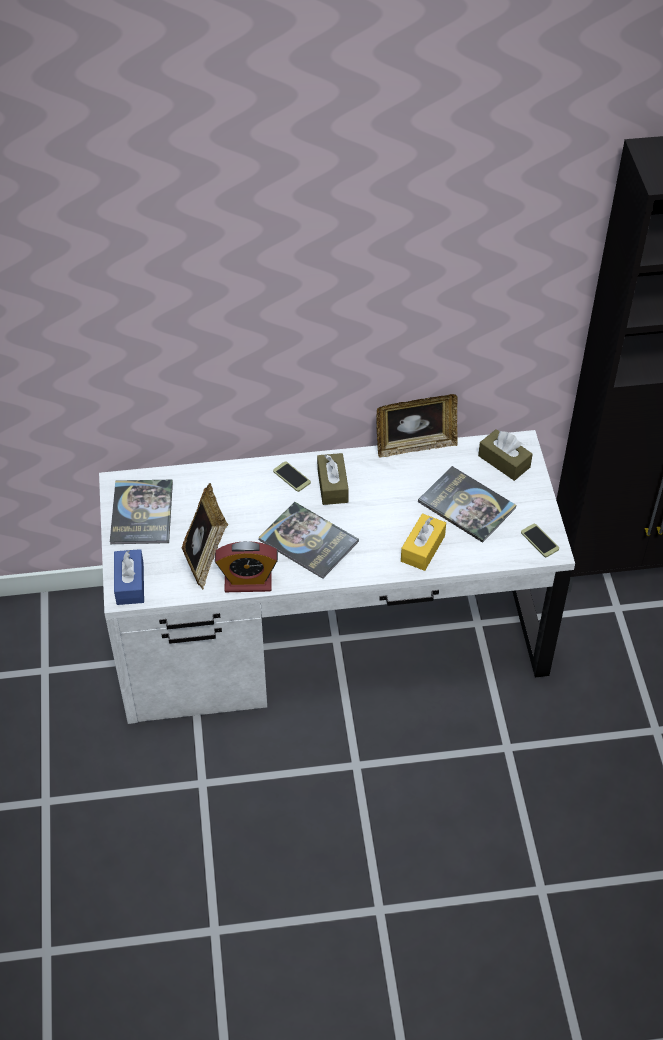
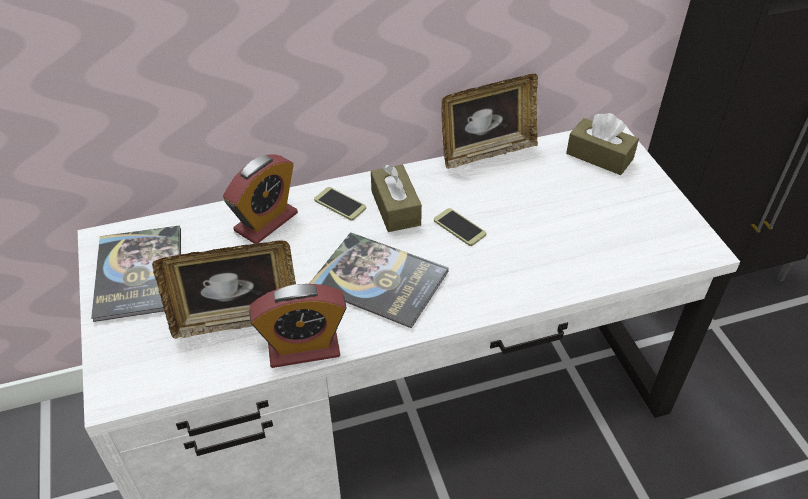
camera: 10 degrees left, 5 degrees down
blue tissue box [114,549,144,605] -> none
picture frame [182,483,228,589] -> picture frame turned 75 degrees clockwise [152,240,296,339]
yellow tissue box [401,514,446,571] -> none
book [418,466,517,543] -> none
phone [521,524,559,557] -> phone moved to [434,208,486,246]
none -> alarm clock [223,154,298,244]

